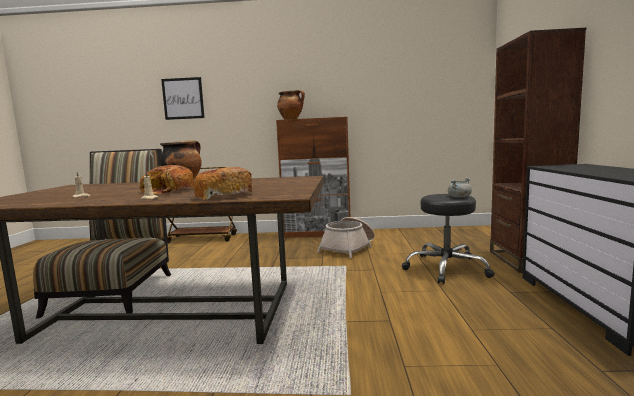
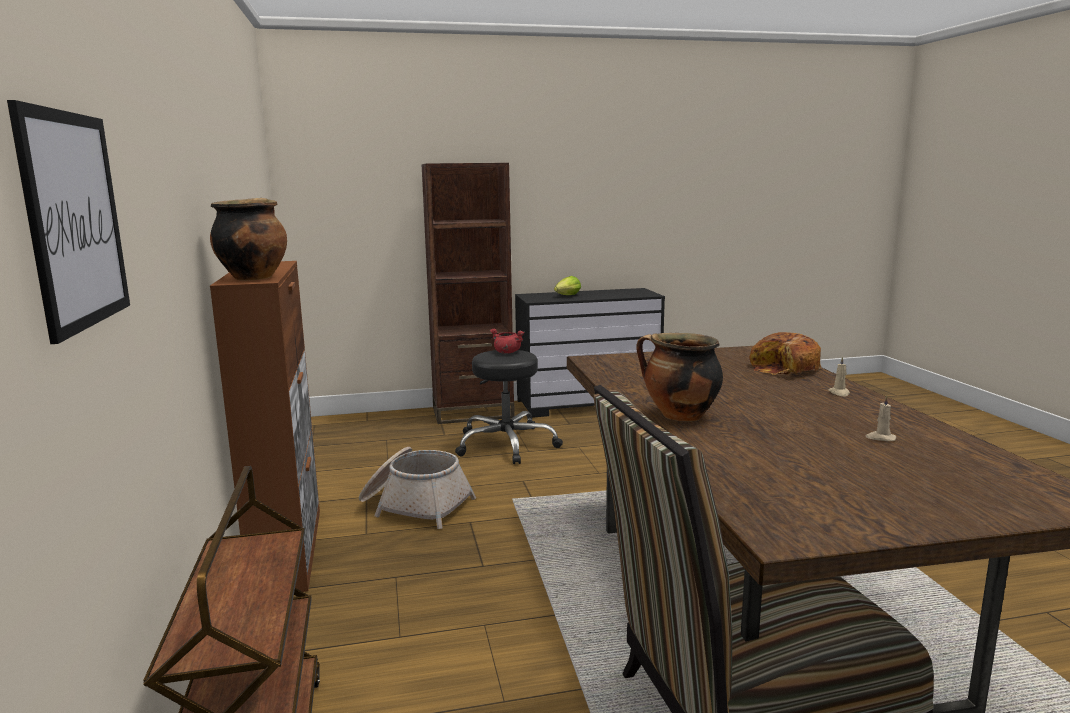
camera: 105 degrees left, 5 degrees up
bread [140,165,194,194] -> none
grey cooking pot [448,177,472,198] -> red cooking pot [490,329,525,354]
none -> lettuce [554,276,581,295]

